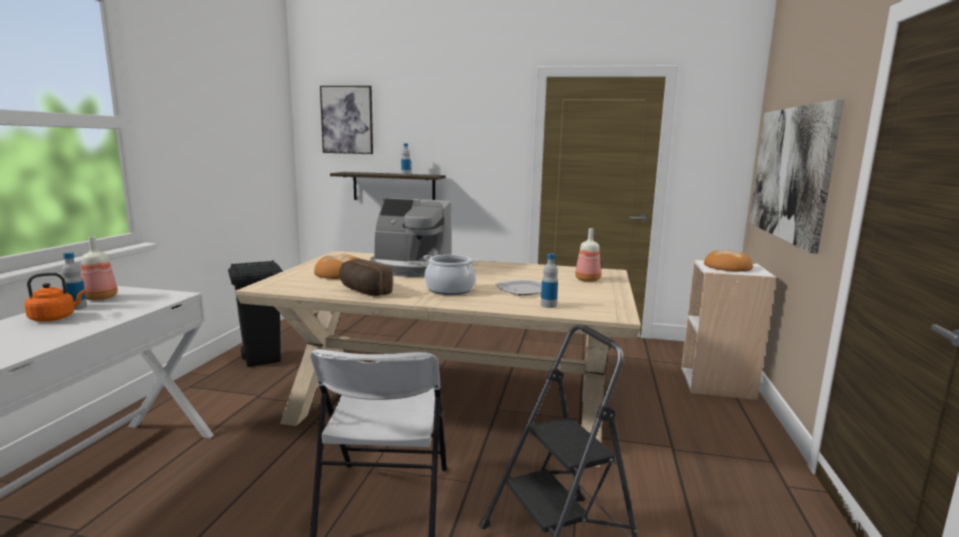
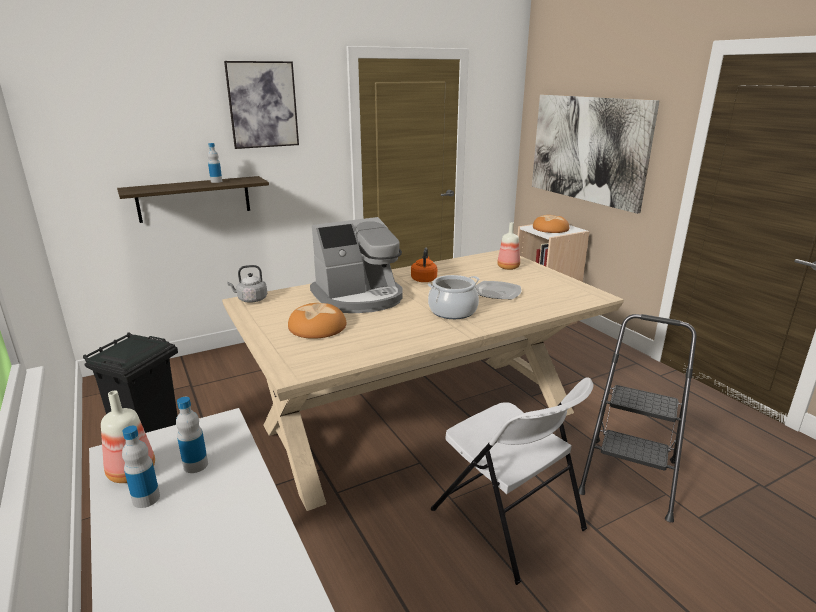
camera: 40 degrees left, 10 degrees up
orange kettle [24,273,86,322] -> orange kettle moved to [411,248,437,282]
picture [320,86,373,154] -> picture moved to [224,61,299,149]
bread [339,258,393,296] -> none
bottle [541,253,558,308] -> bottle moved to [176,397,208,473]
none -> grey kettle [227,265,267,303]

